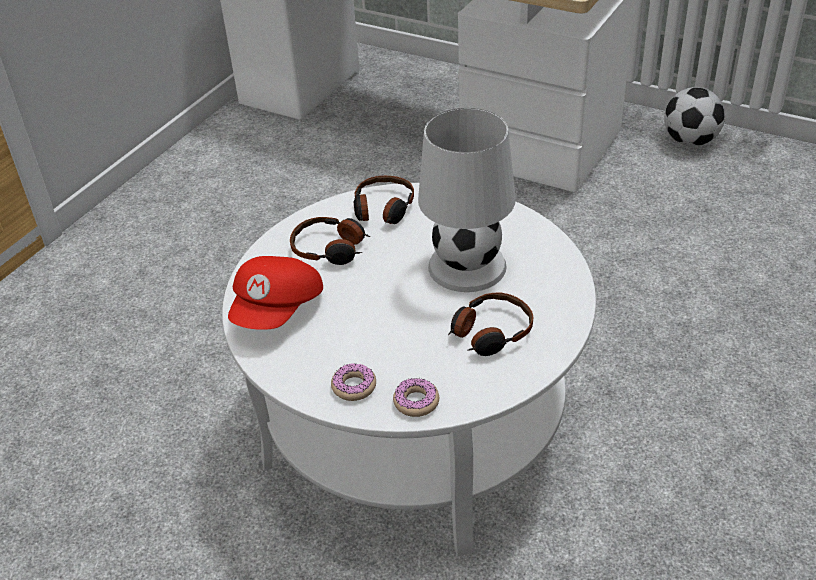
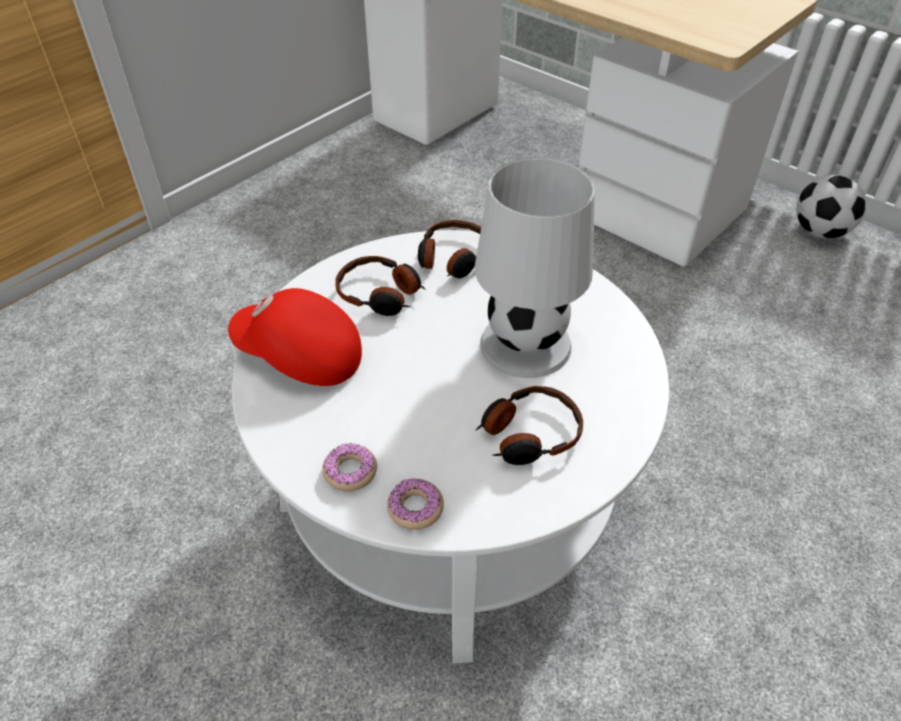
camera: 10 degrees right, 5 degrees up
red cap [228,256,323,330] -> red cap turned 75 degrees clockwise [228,288,362,386]

